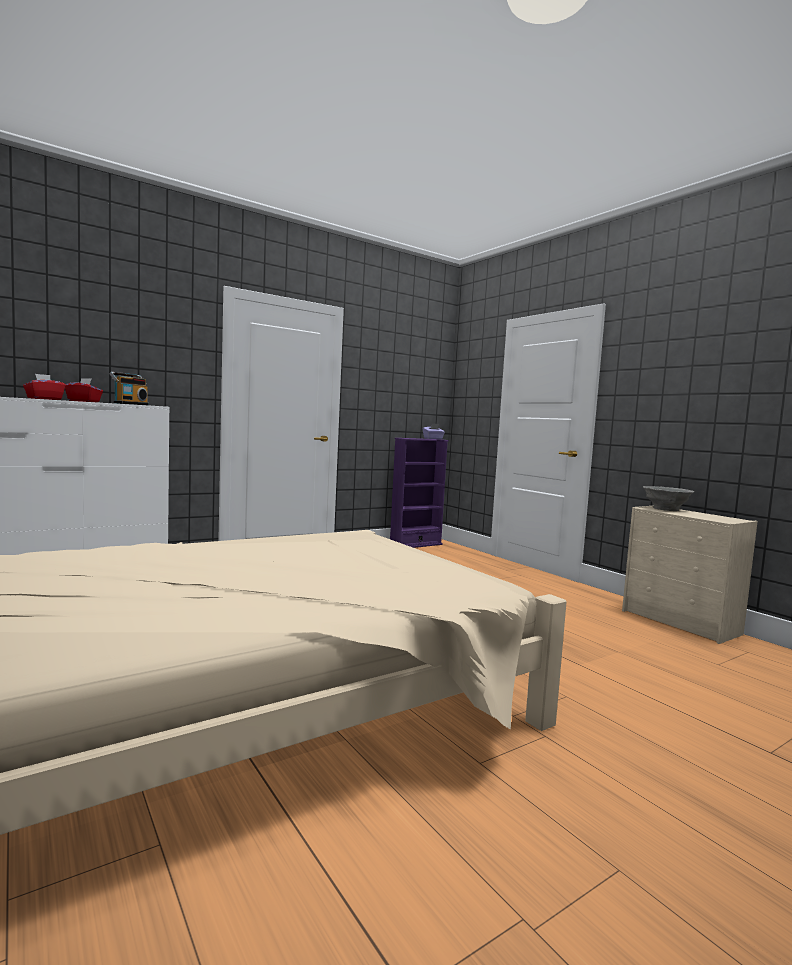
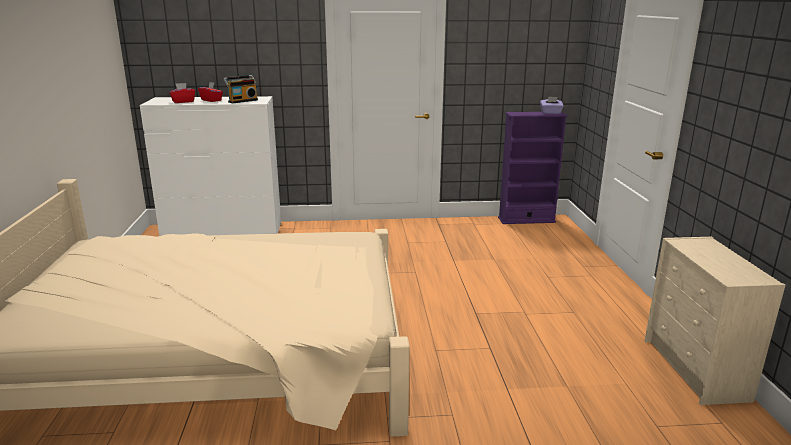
camera: 30 degrees right, 15 degrees up
grey bowl [643,486,694,511] -> none

